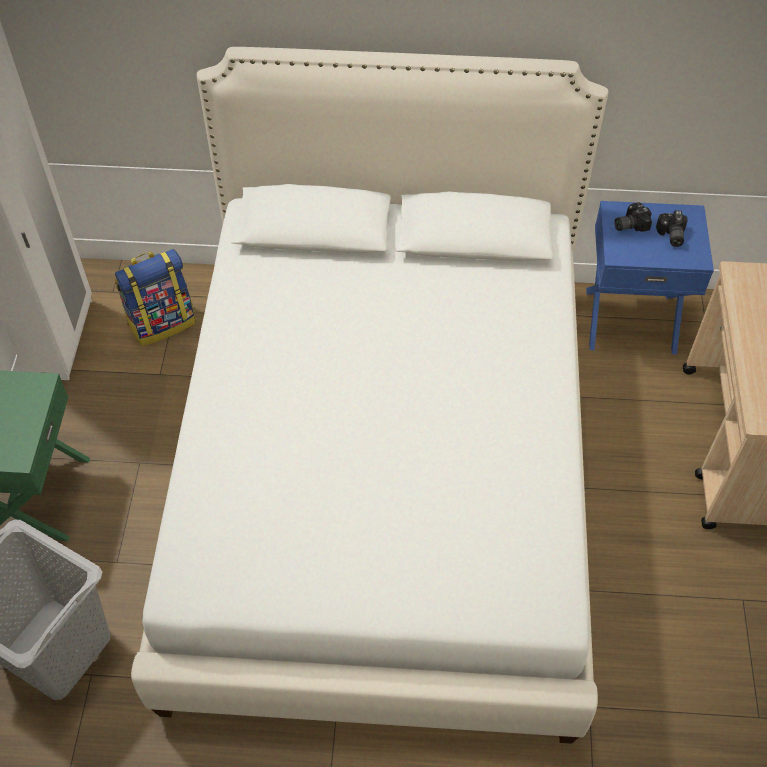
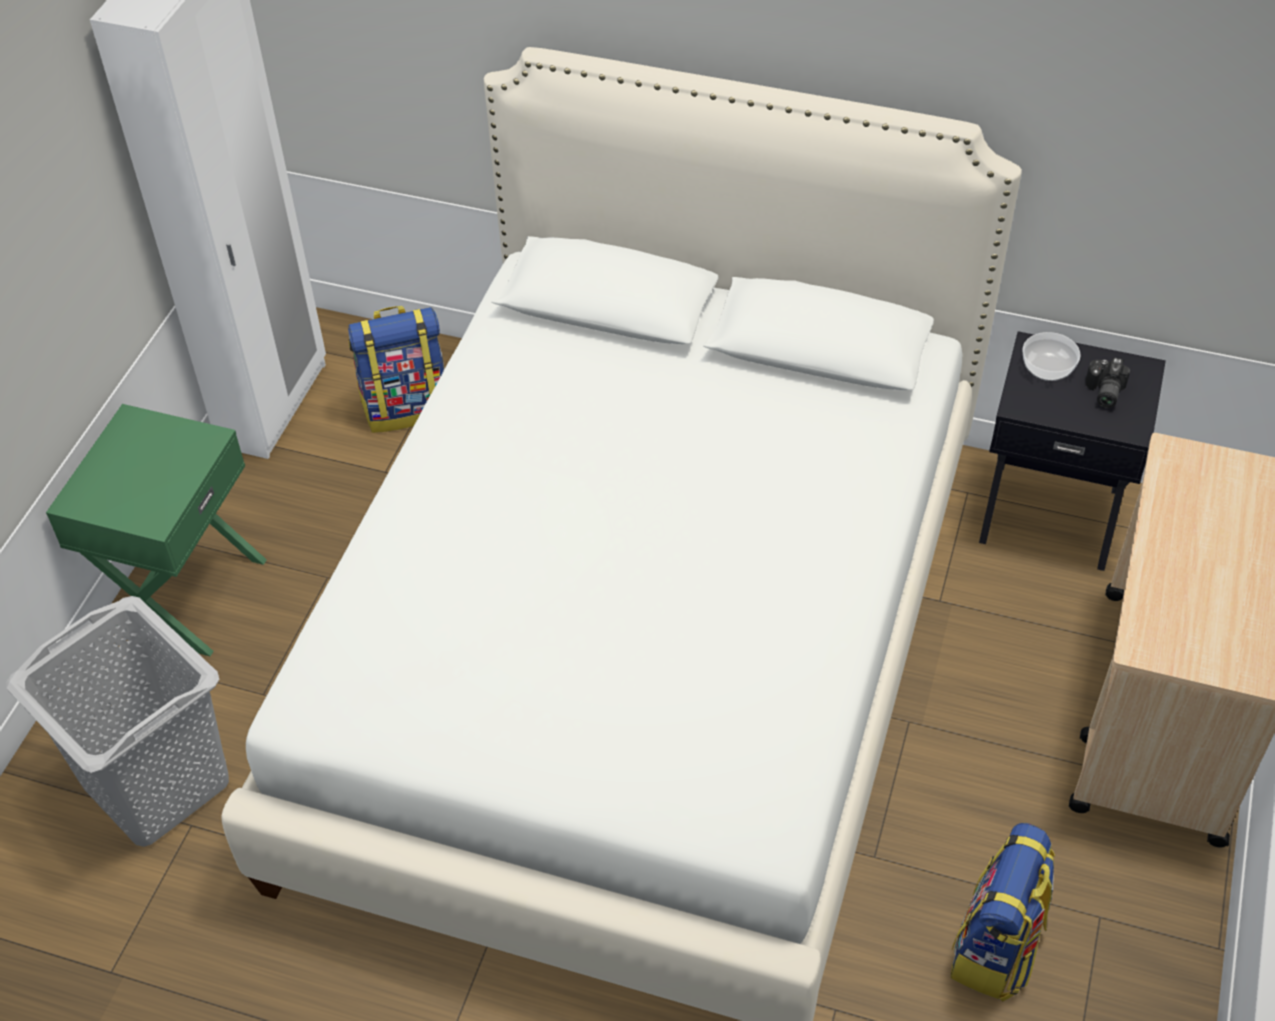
camera: 15 degrees right, 5 degrees down
blue nightstand [586,201,714,354] -> black nightstand [979,331,1166,571]
camera [614,202,652,232] -> bowl [1022,332,1081,381]
none -> backpack [950,823,1055,1001]

